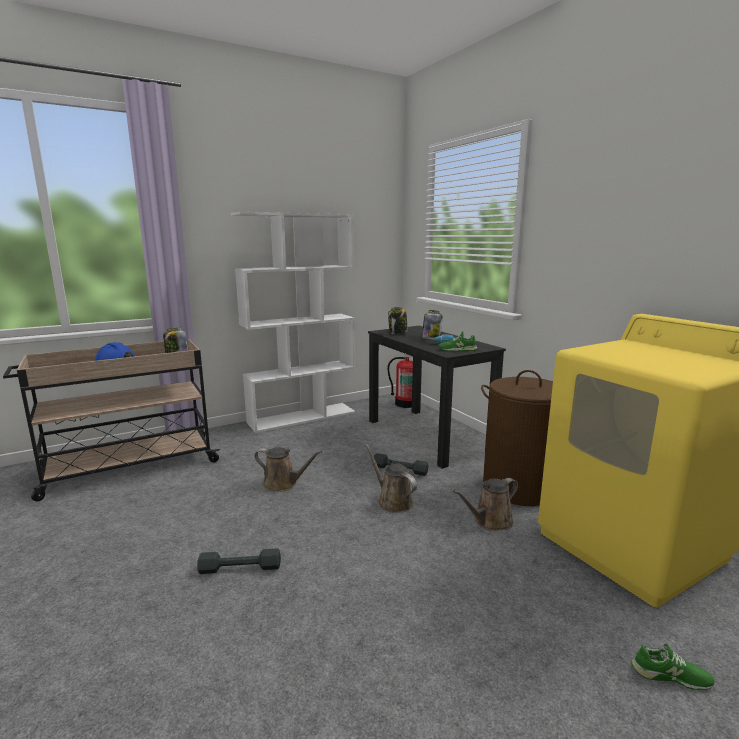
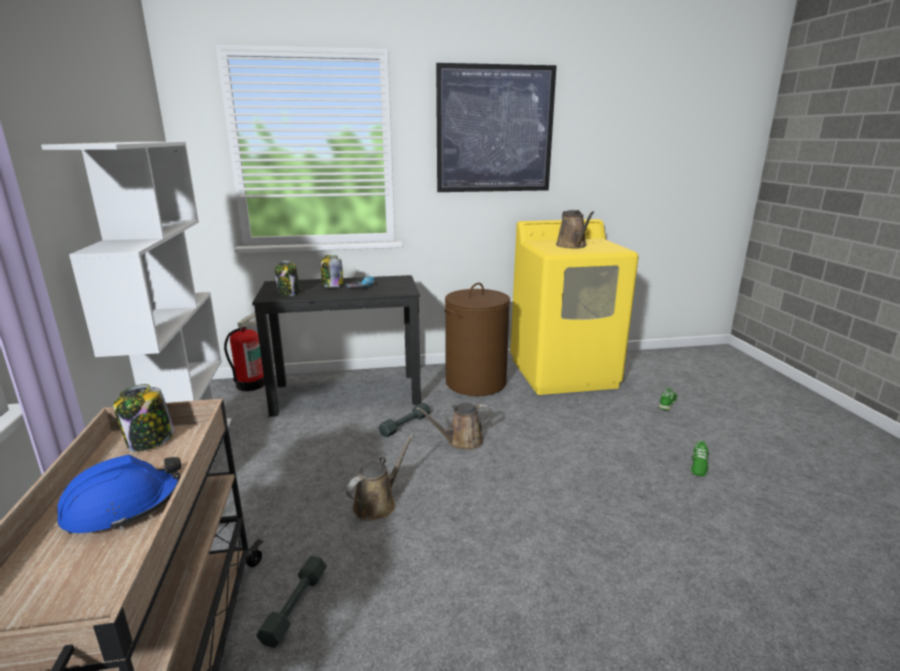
camera: 70 degrees left, 5 degrees up
grey dumbbell [197,548,281,574] -> grey dumbbell moved to [256,556,327,648]
green shoe [438,331,477,351] -> green shoe moved to [690,441,709,476]
brown watering can [453,478,518,530] -> brown watering can moved to [556,210,594,248]
none -> picture [436,63,557,192]

